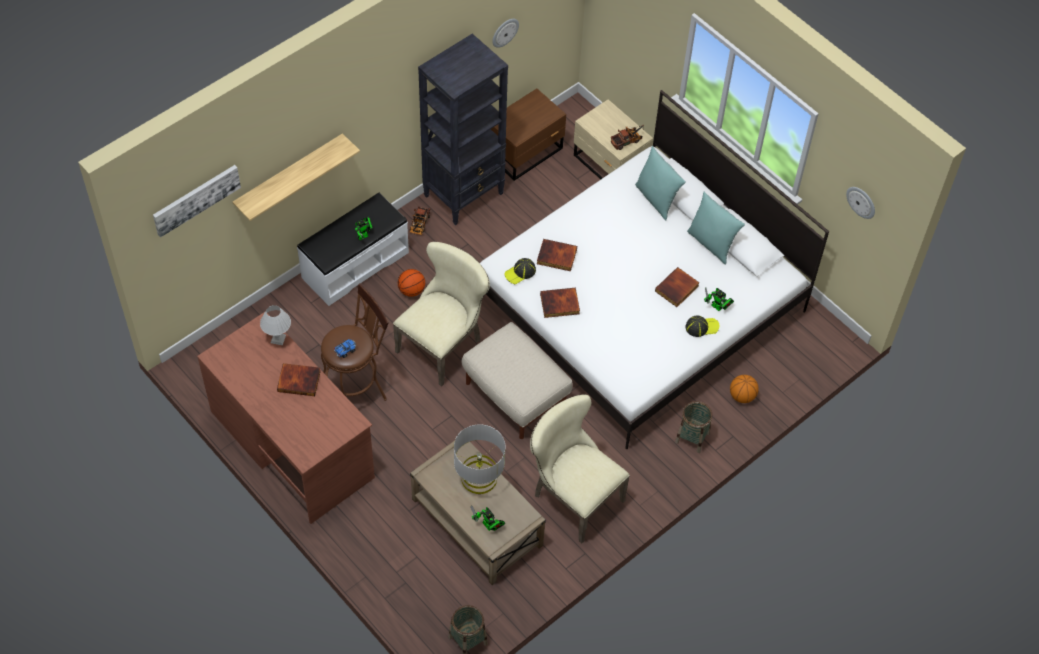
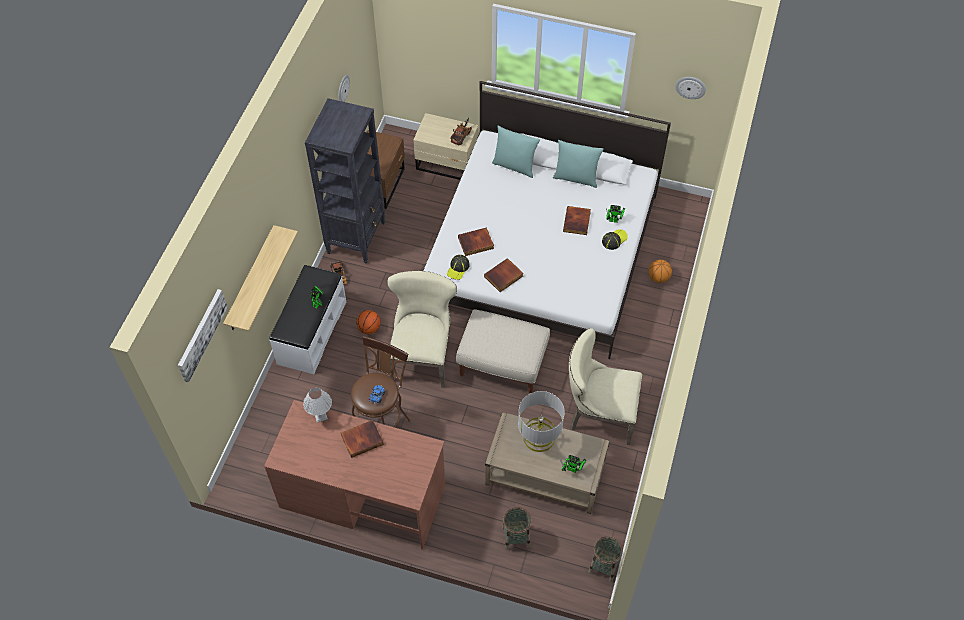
camera: 30 degrees left, 0 degrees up
basket [675,401,712,453] -> basket moved to [502,507,531,550]

